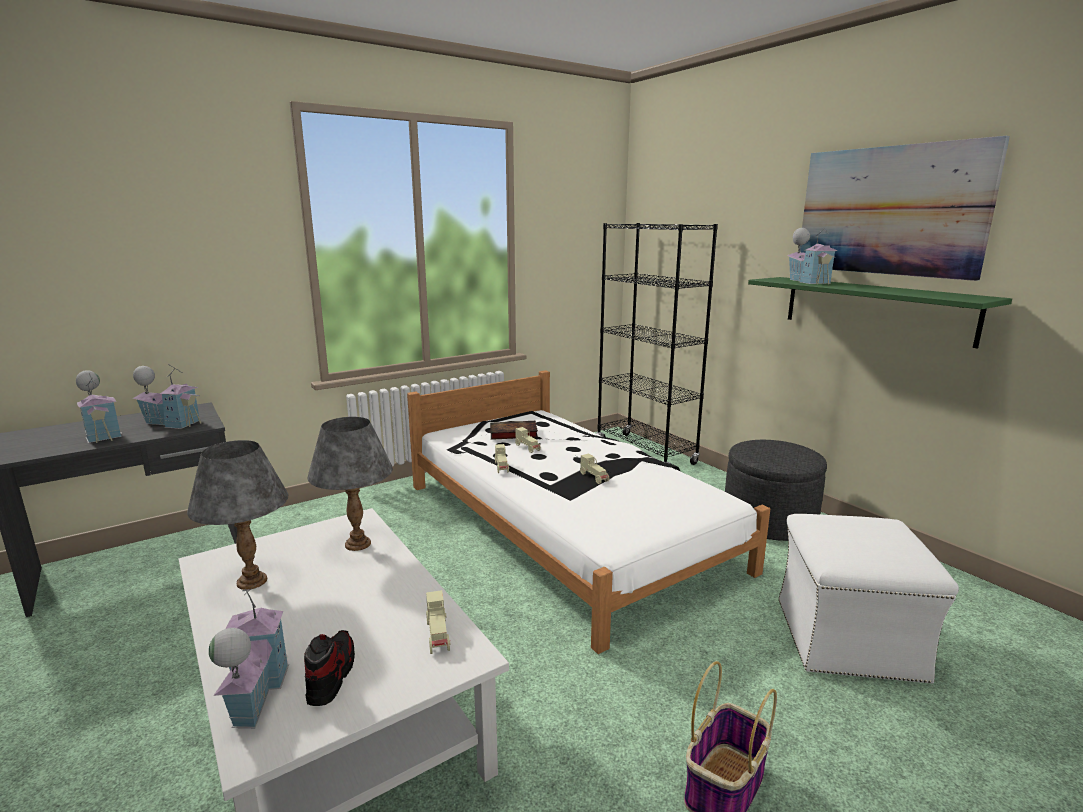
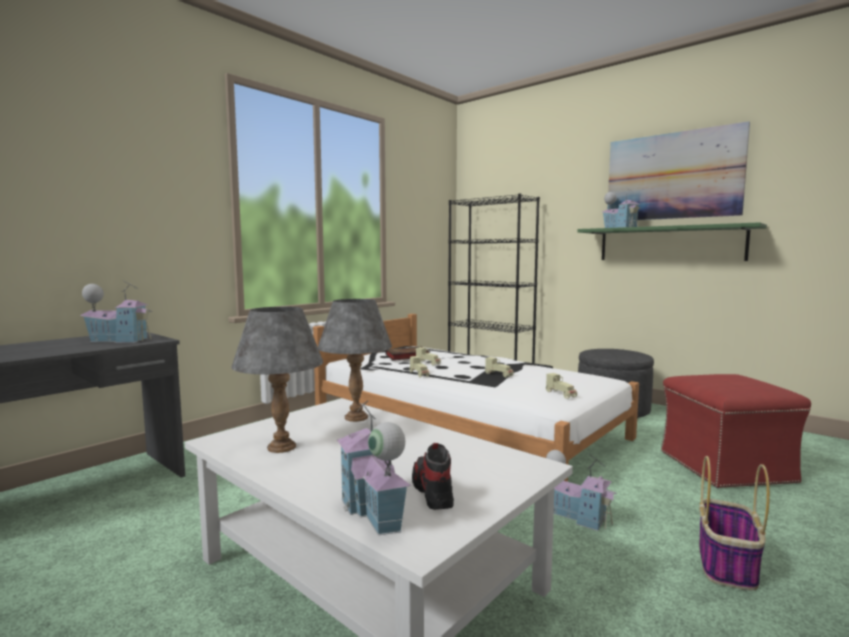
camera: 15 degrees left, 10 degrees down
toy house [76,370,122,443] -> toy house moved to [546,450,618,531]
beige toy car [426,590,451,654] -> beige toy car moved to [546,373,577,399]
white ottoman [778,514,959,684] -> red ottoman [661,374,811,488]

